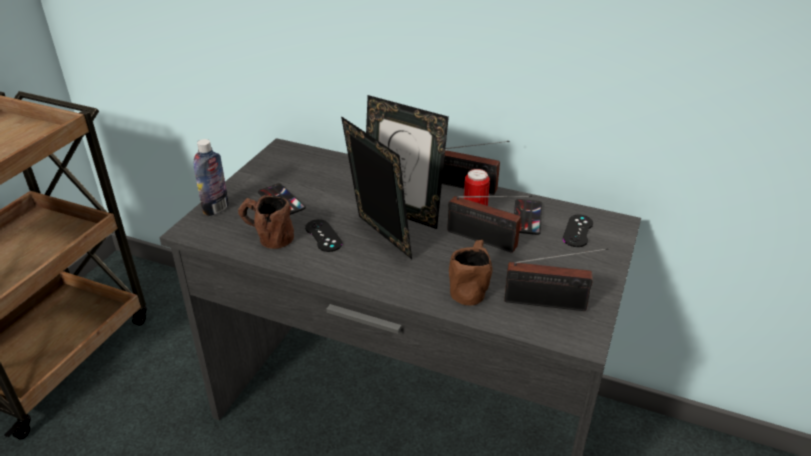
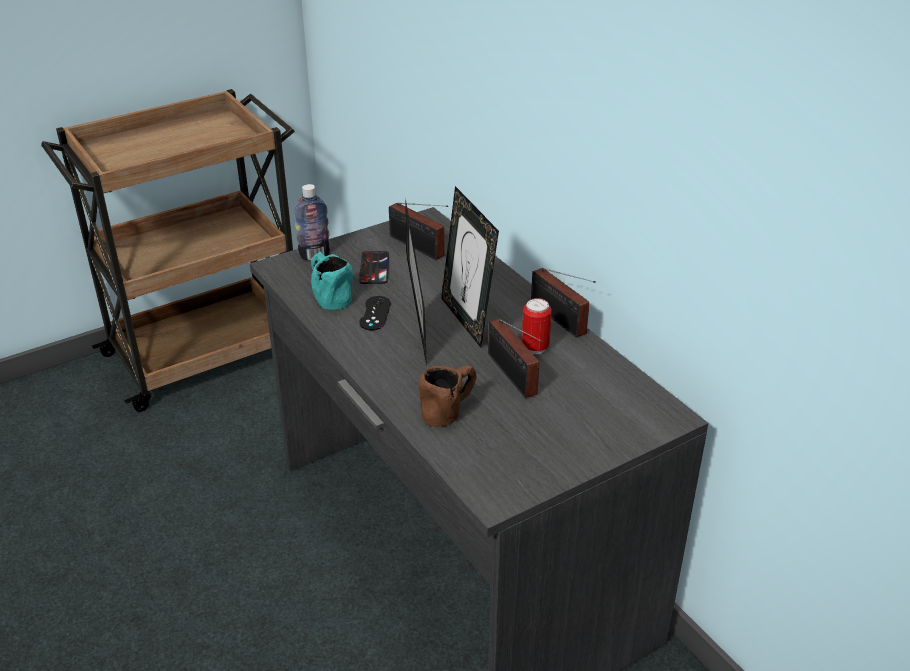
camera: 35 degrees right, 0 degrees up
brown mug [238,195,294,249] -> turquoise mug [311,252,353,310]
radio [504,248,608,311] -> radio moved to [389,203,448,260]
phone [514,199,542,235] -> none
black game controller [563,215,593,247] -> none

